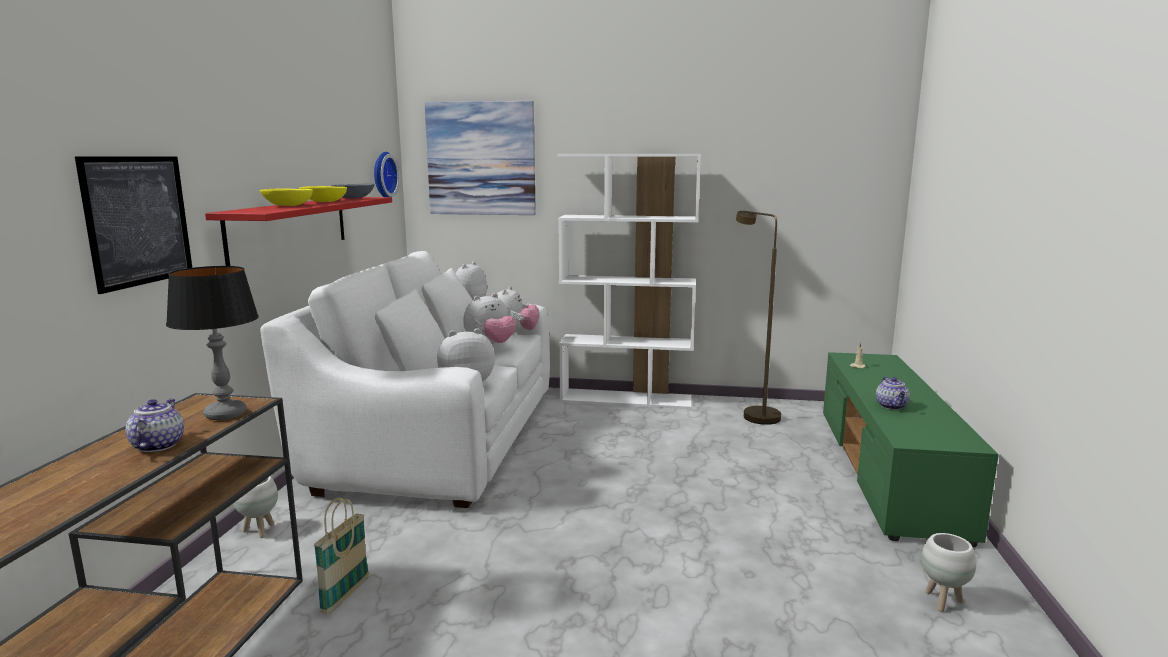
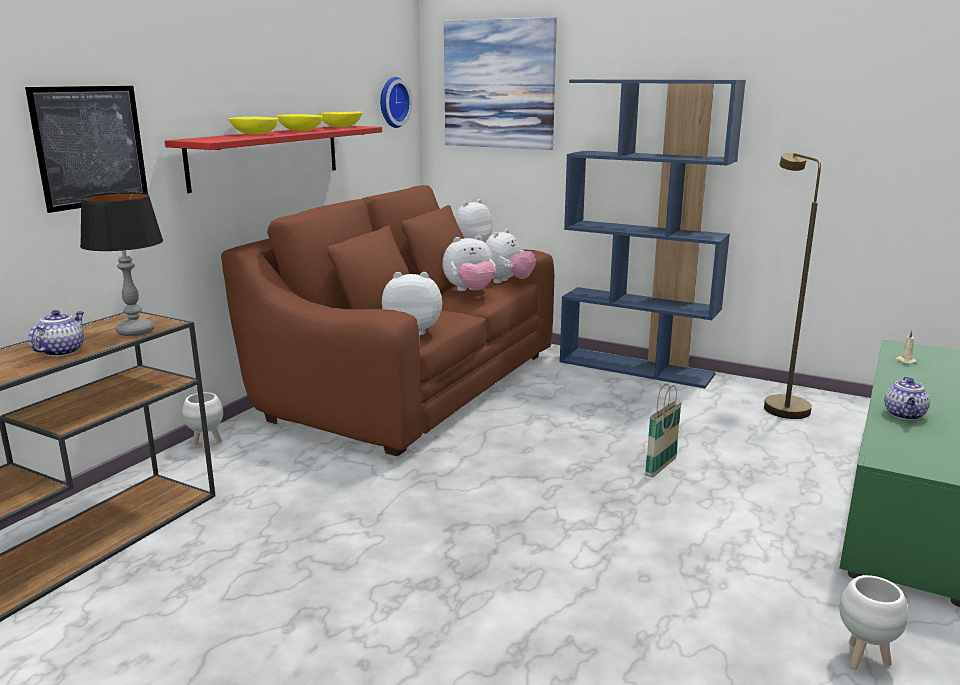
camera: 20 degrees right, 5 degrees up
white sofa [260,251,550,508] -> brown sofa [221,185,554,456]
basket [314,498,369,614] -> basket moved to [645,383,682,477]
grey bowl [331,183,374,198] -> yellow bowl [319,111,362,127]
white bookcase [558,154,701,409] -> blue bookcase [560,79,746,388]

